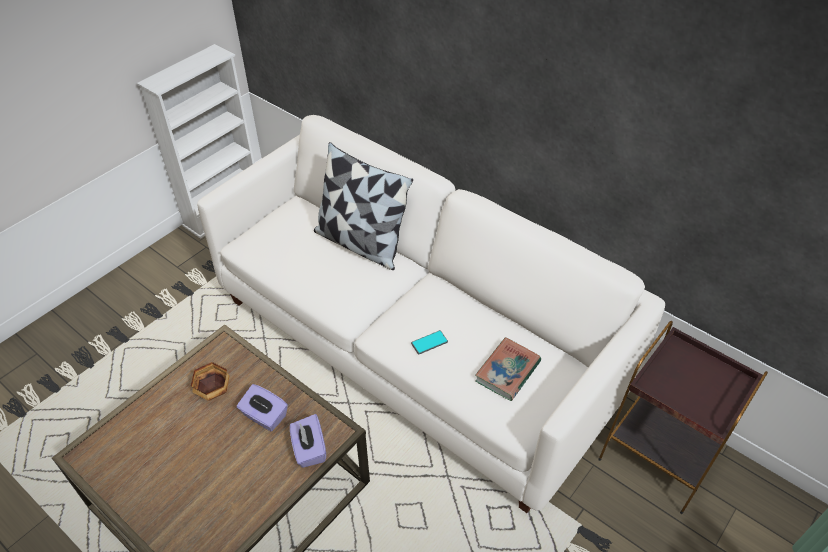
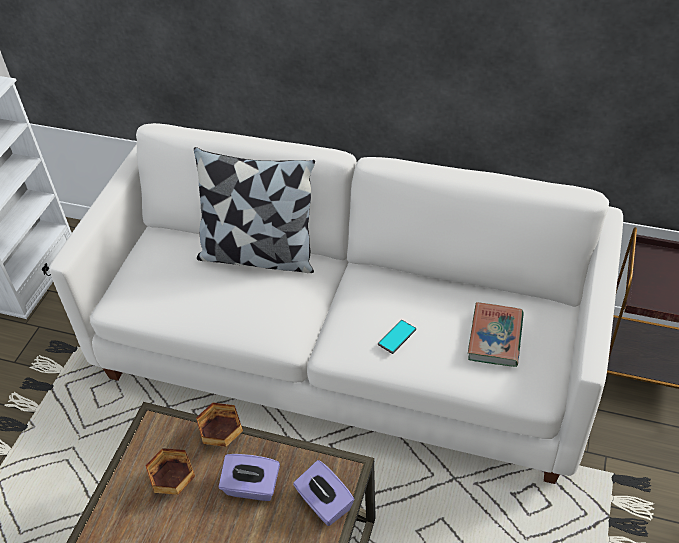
camera: 20 degrees left, 0 degrees up
none -> bowl [196,403,243,447]

